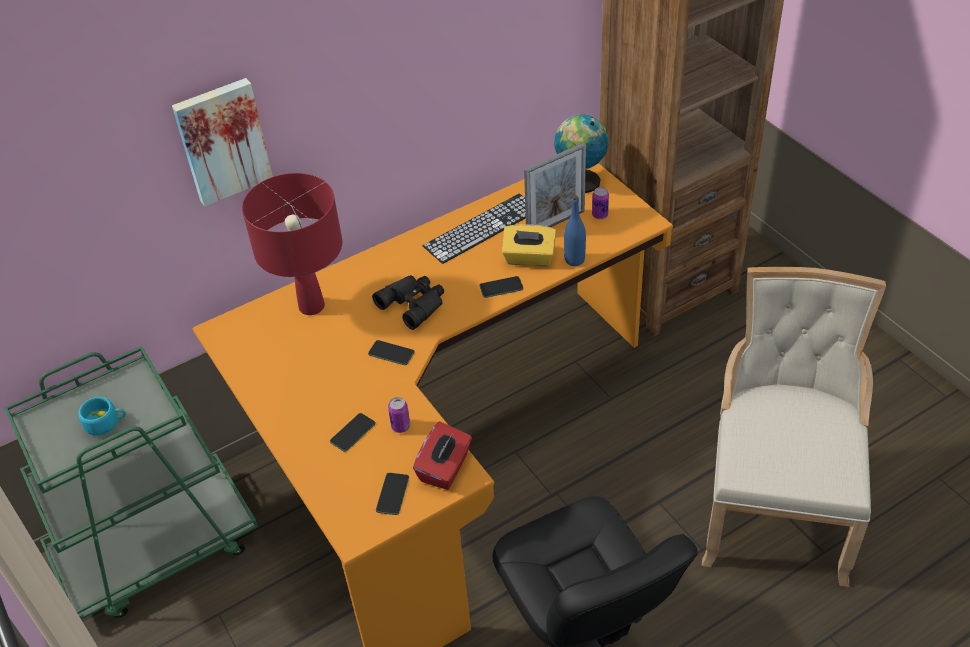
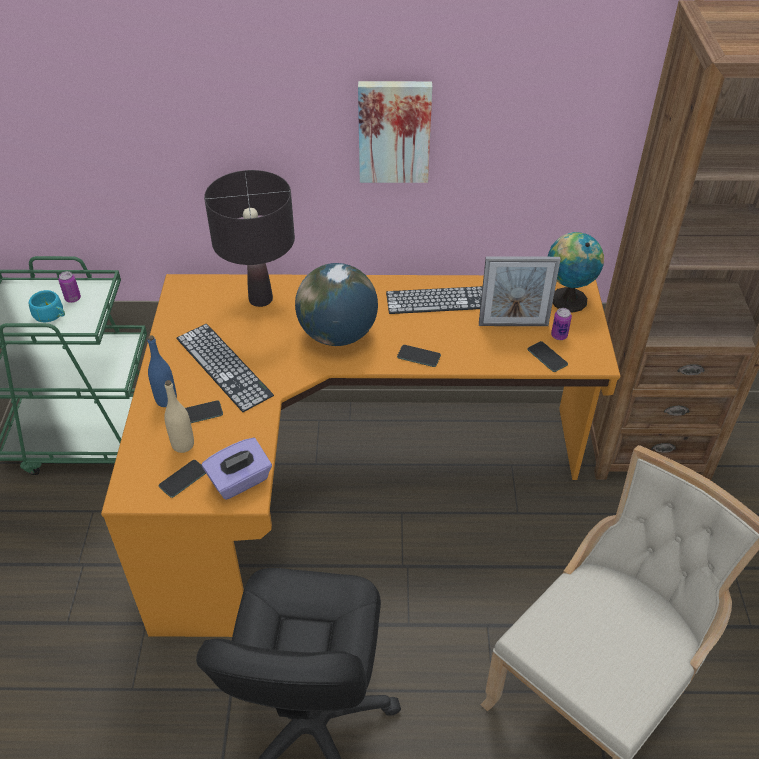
camera: 30 degrees right, 0 degrees up
picture [172,78,273,206] -> picture moved to [358,81,432,183]
red table lamp [242,173,343,315] -> black table lamp [204,170,295,307]
phone [368,340,415,365] -> phone moved to [527,341,568,372]
black binoculars [372,275,444,330] -> globe [295,263,378,346]
can [388,397,410,433] -> can moved to [58,271,81,303]
red tissue box [413,421,472,490] -> purple tissue box [202,438,272,500]
yellow tissue box [502,224,556,267] -> none
blue bottle [564,195,586,266] -> blue bottle moved to [148,335,177,407]
none -> beige bottle [164,380,194,453]
none -> keyboard [176,324,274,412]

